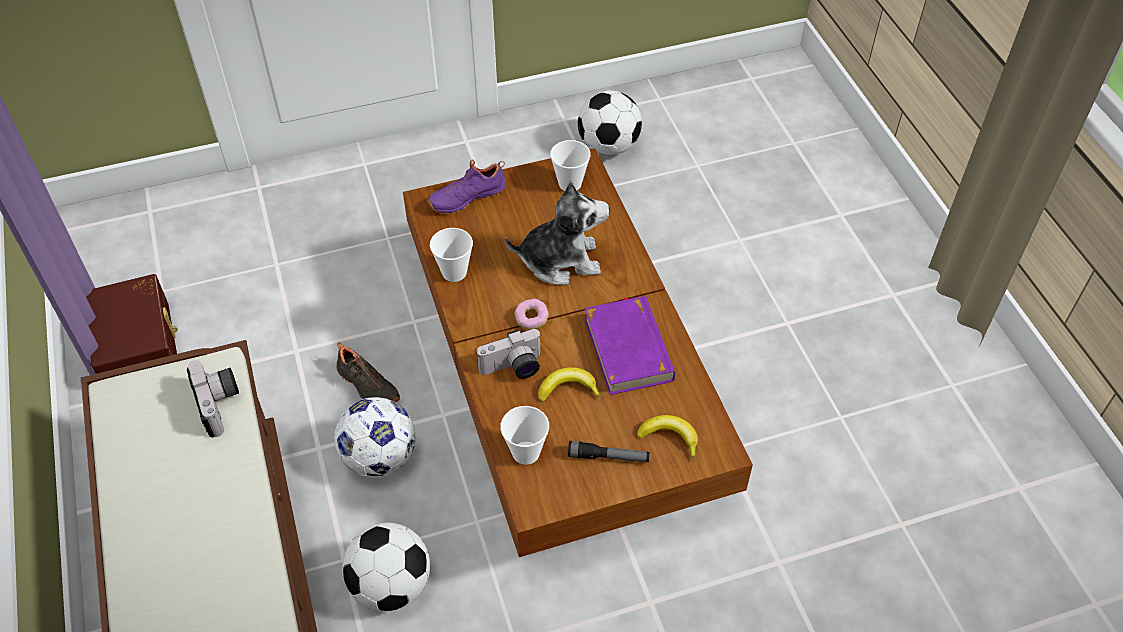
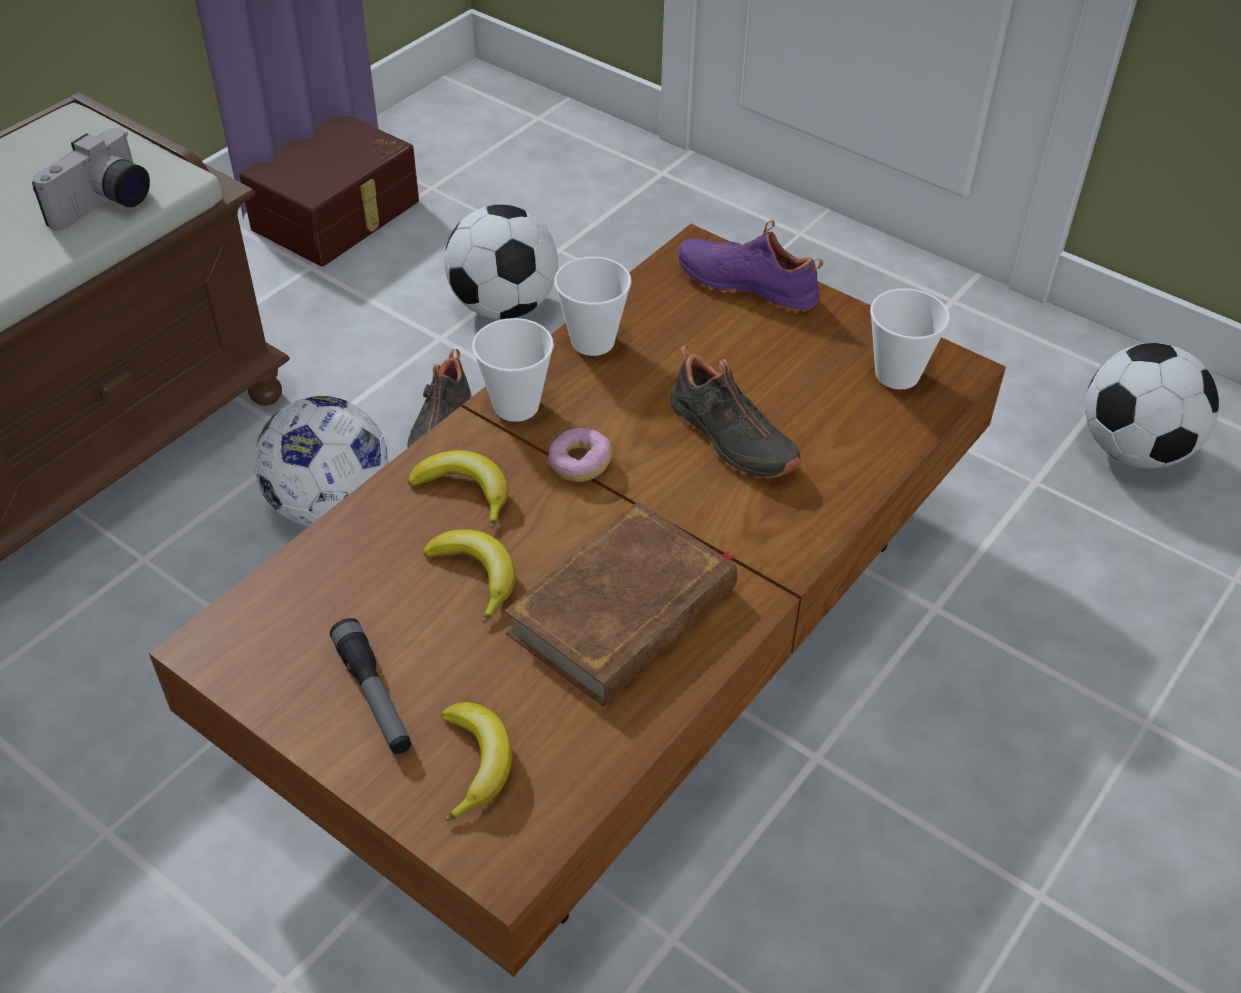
camera: 55 degrees right, 5 degrees down
football [342,523,430,611] -> football moved to [444,205,558,319]
camera [477,329,542,379] -> banana [408,450,508,528]
cup [500,406,549,465] -> cup moved to [472,318,554,422]
plush toy [505,180,610,285] -> black shoe [670,345,801,478]
purple book [584,296,675,395] -> brown book [504,502,737,706]

